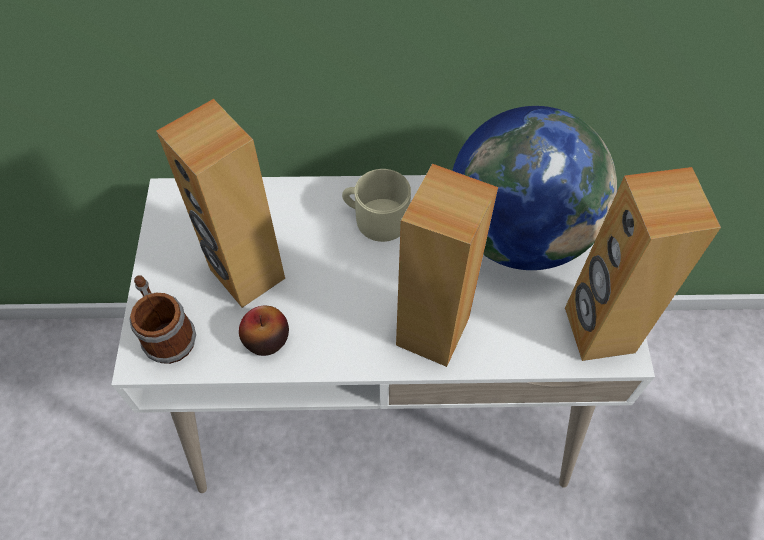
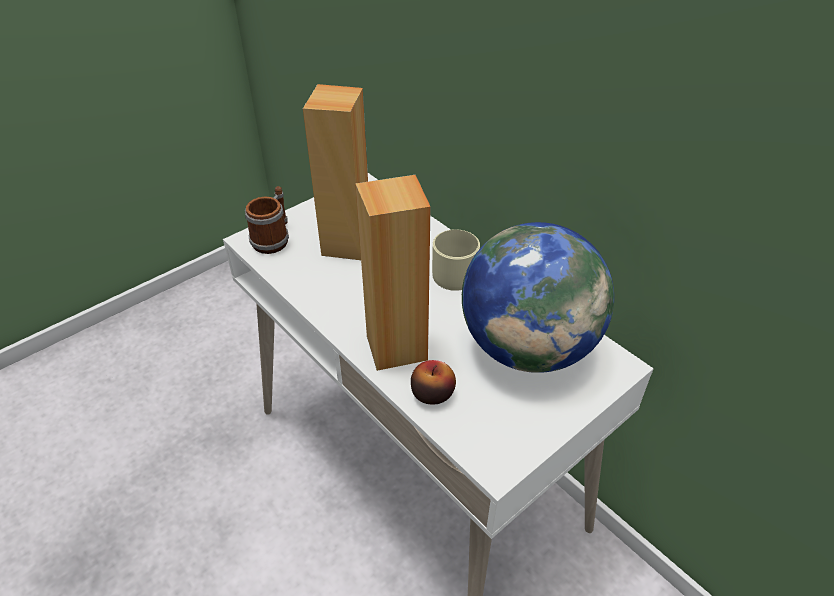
camera: 50 degrees right, 15 degrees down
apple [239,306,289,356] -> apple moved to [411,360,456,405]
brown speaker [565,167,721,361] -> none

